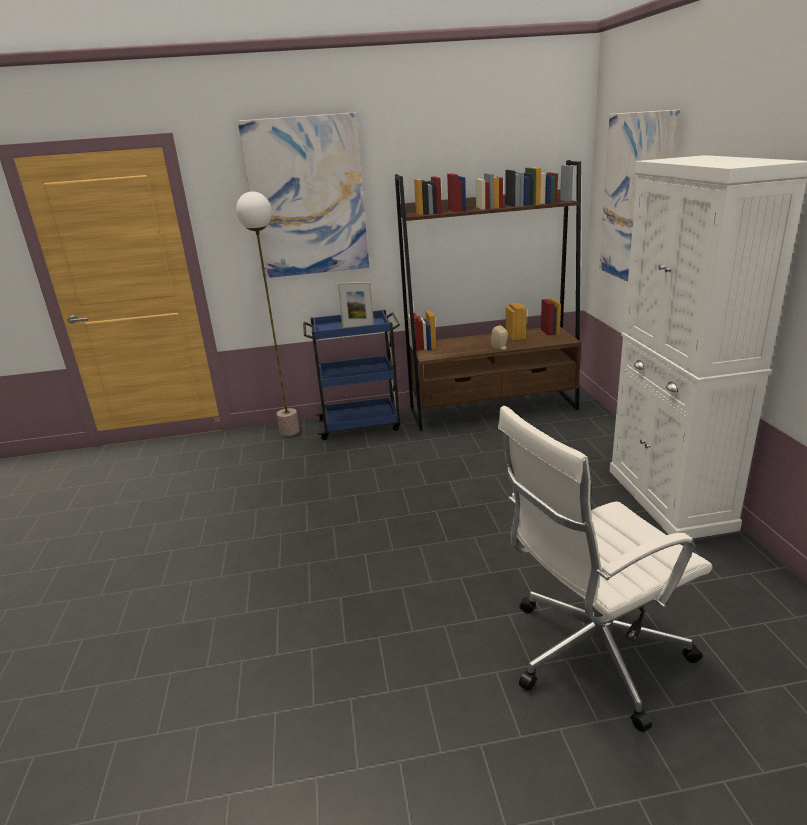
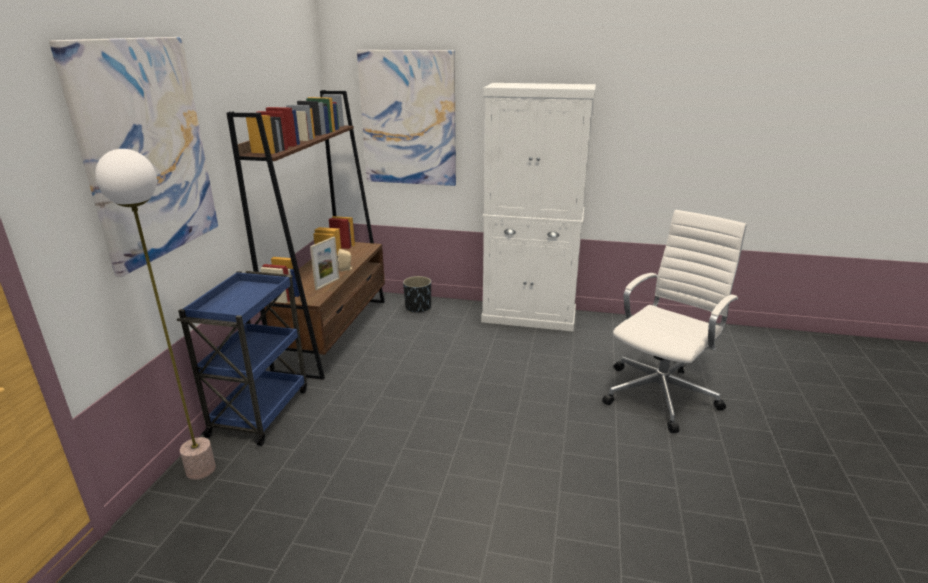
camera: 70 degrees left, 0 degrees up
picture frame [338,282,374,328] -> picture frame moved to [310,237,340,290]
white office chair [498,406,712,733] -> white office chair turned 135 degrees counterclockwise [602,210,747,433]
none -> black planter [403,276,431,313]

